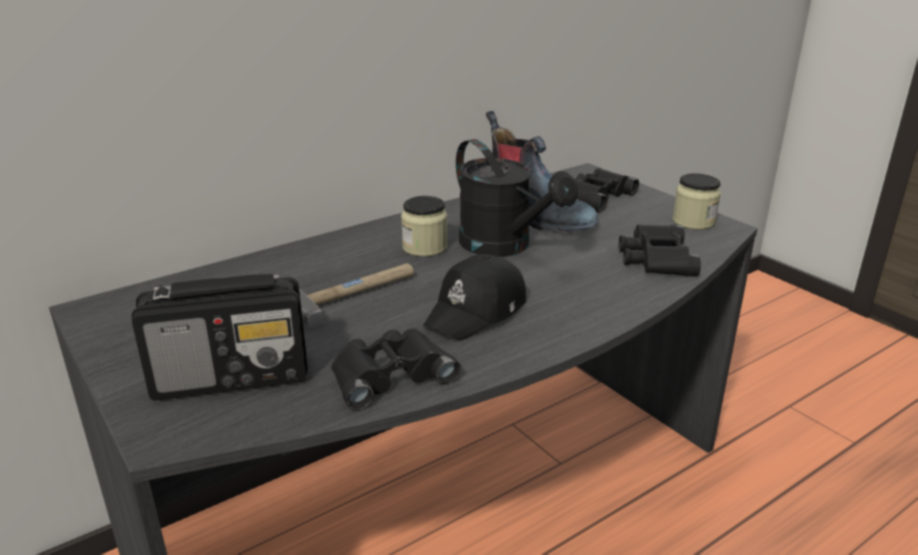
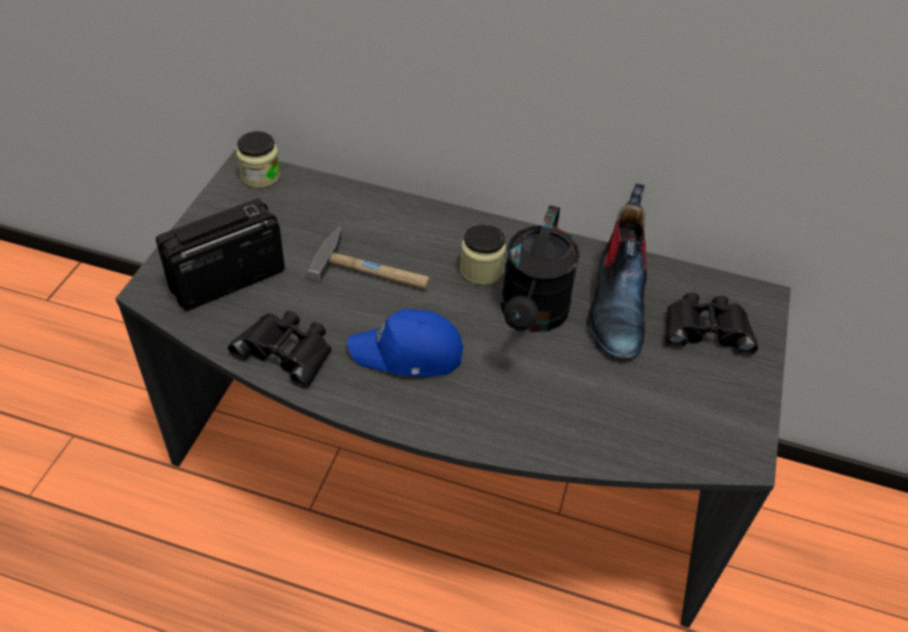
camera: 50 degrees right, 20 degrees up
radio [132,274,307,401] -> radio turned 105 degrees clockwise [156,199,285,311]
black cap [423,254,526,340] -> blue cap [347,309,464,377]
black binoculars [619,225,701,277] -> none
jar [673,173,721,230] -> jar moved to [236,131,280,188]

